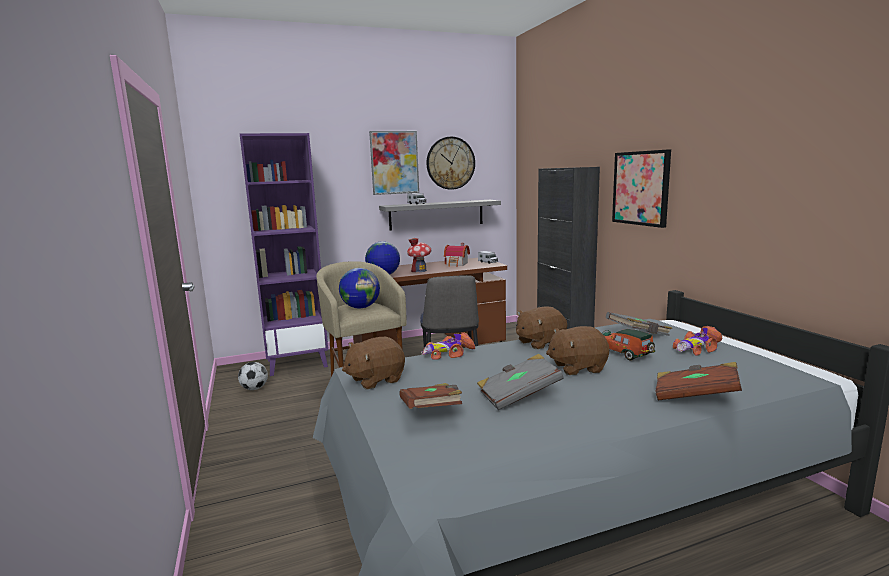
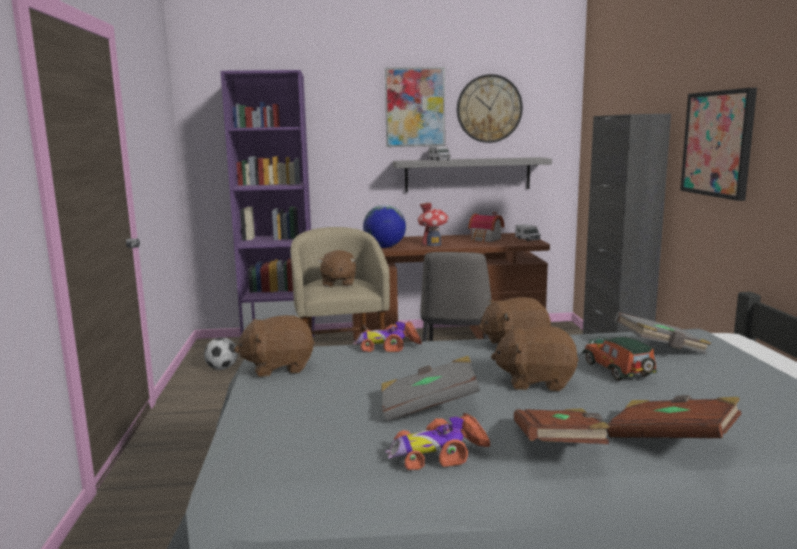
camera: 15 degrees right, 0 degrees up
globe [339,268,380,309] -> brown plush toy [318,250,356,287]
brown book [399,383,462,409] -> brown book moved to [514,409,610,444]
toy car [673,326,722,356] -> toy car moved to [385,413,490,470]

